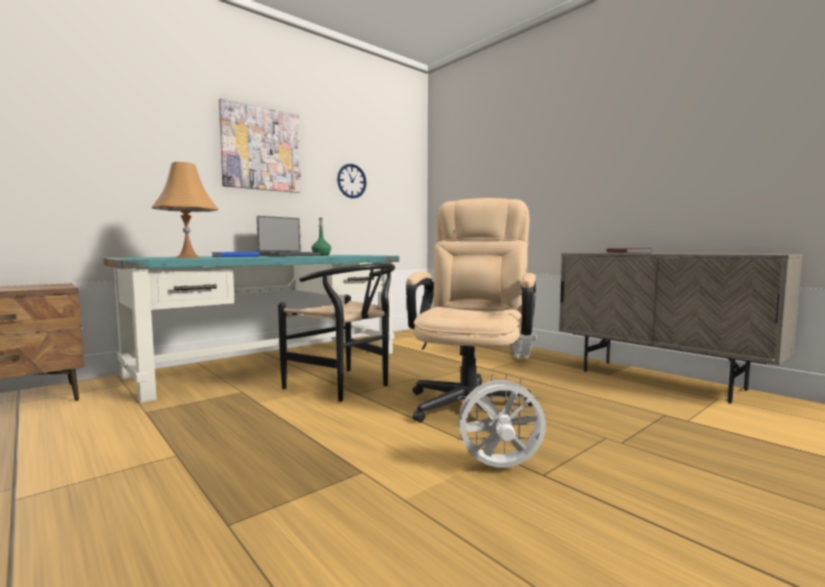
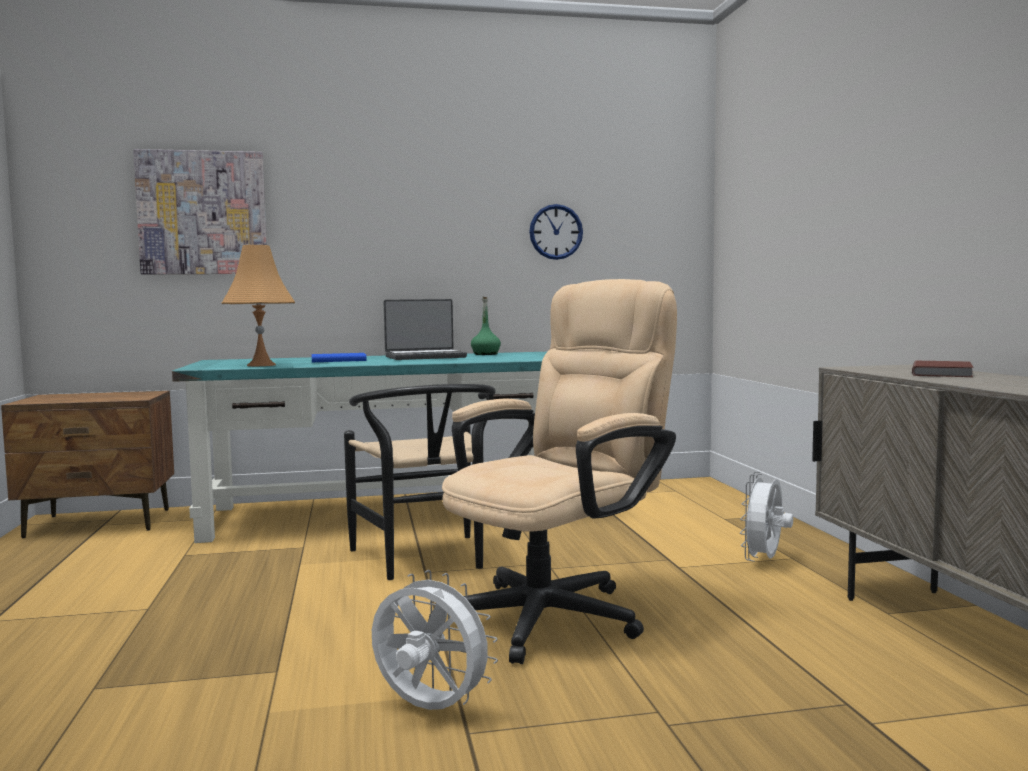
camera: 30 degrees right, 0 degrees up
picture [219,98,301,193] -> picture moved to [133,149,267,274]

